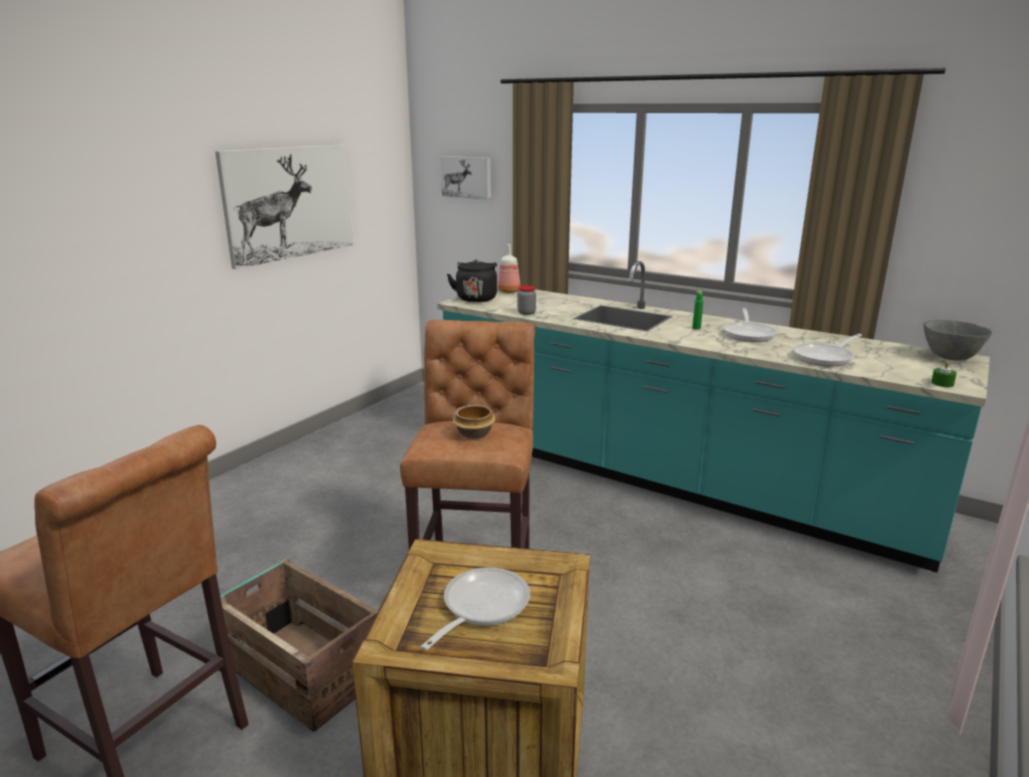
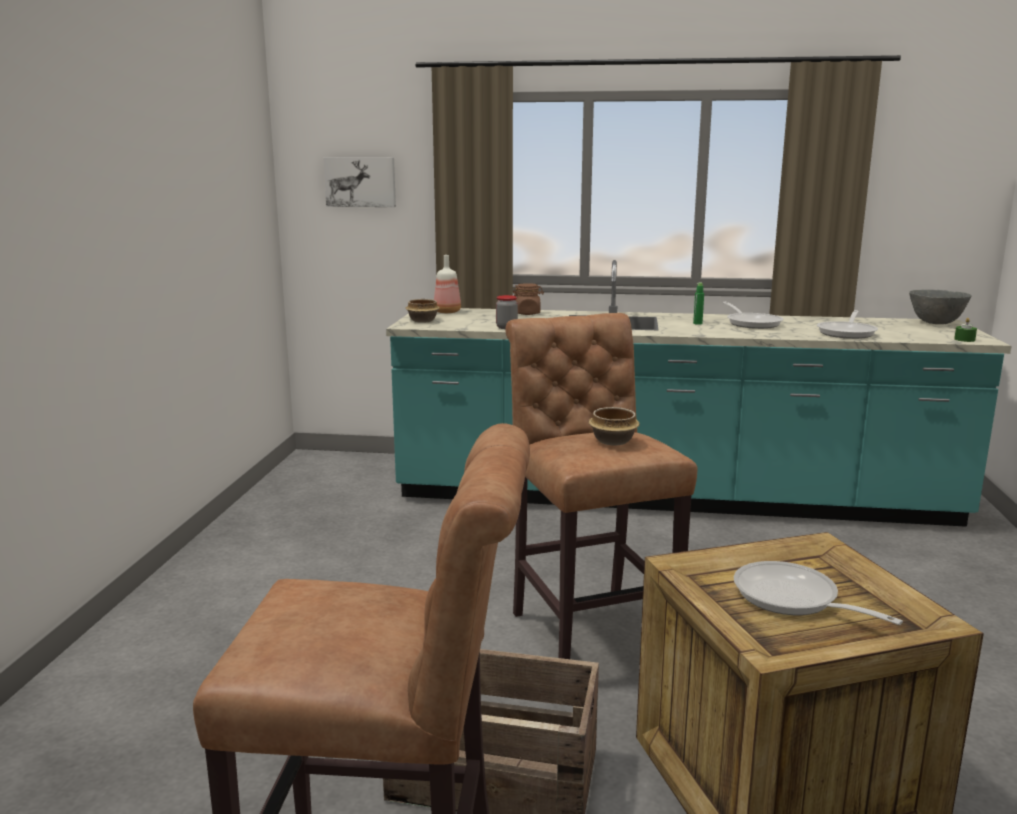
camera: 25 degrees left, 5 degrees down
picture [215,145,354,269] -> none
frying pan [421,567,530,650] -> frying pan turned 45 degrees counterclockwise [734,561,903,625]
black kettle [447,260,497,302] -> bowl [405,299,440,323]
none -> brown jar [513,283,544,315]

